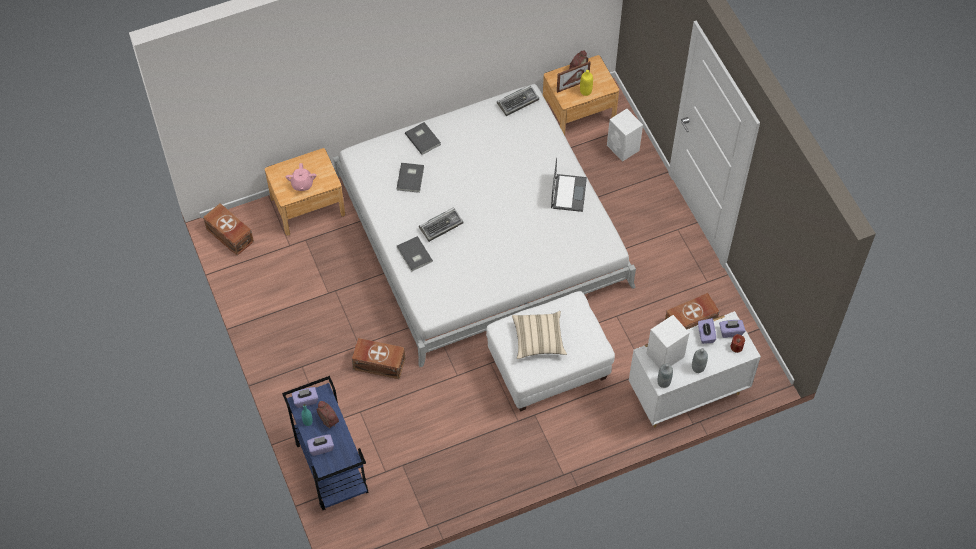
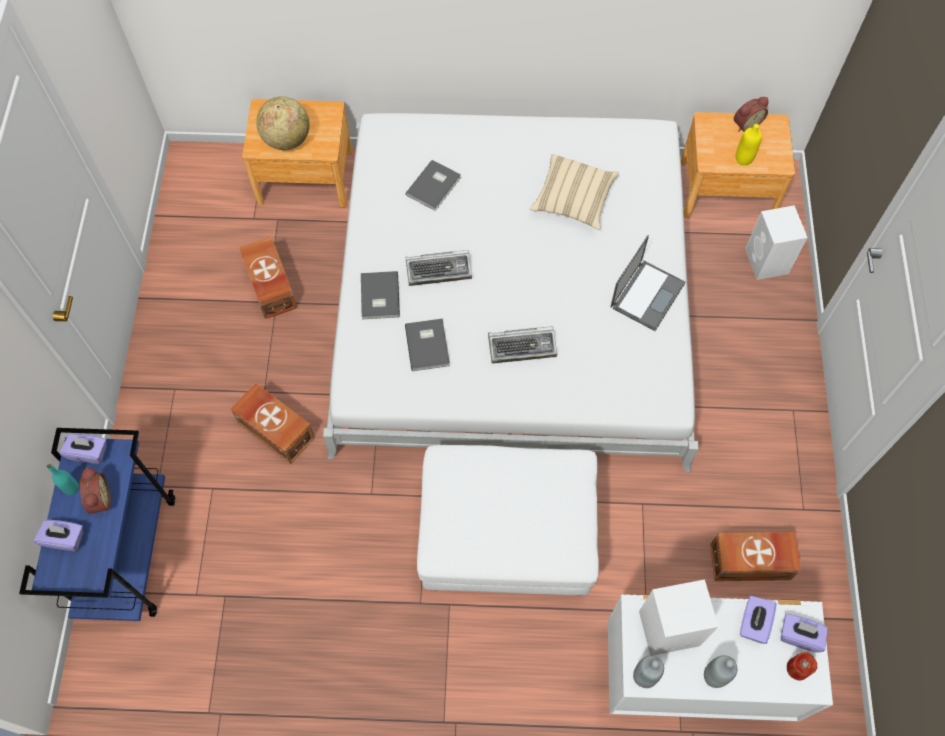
camera: 25 degrees right, 5 degrees up
brown storage box [203,203,254,256] -> brown storage box moved to [239,237,297,319]
pink teapot [286,163,316,191] -> globe [256,96,309,150]
grey book [405,122,441,155] -> grey book moved to [405,319,450,371]
keyboard [497,85,539,116] -> keyboard moved to [488,327,557,363]
beige pillow [512,311,567,359] -> beige pillow moved to [530,154,619,230]
picture frame [557,61,591,93] -> none

